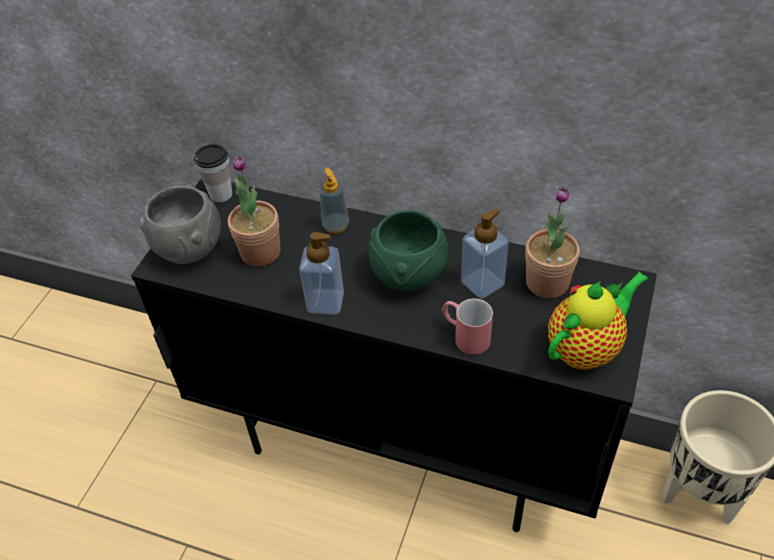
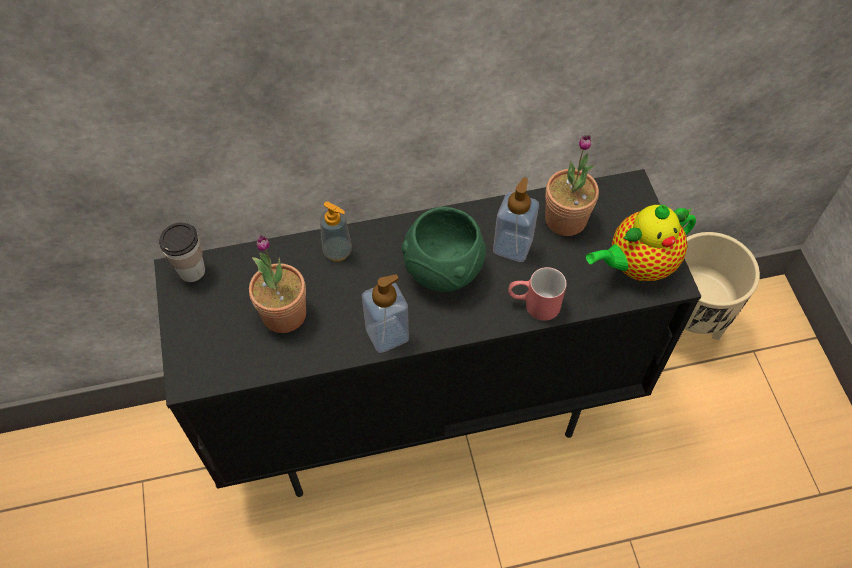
camera: 35 degrees left, 10 degrees up
grey bowl [139,186,221,264] -> none
teapot [548,272,649,370] -> teapot turned 135 degrees counterclockwise [586,205,696,281]

